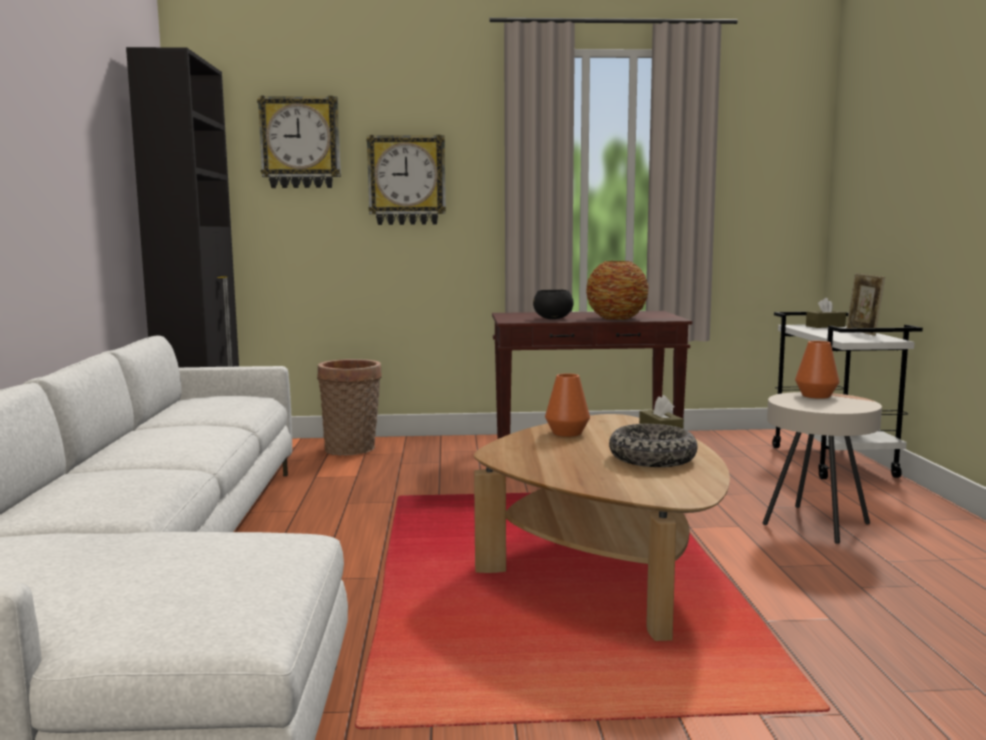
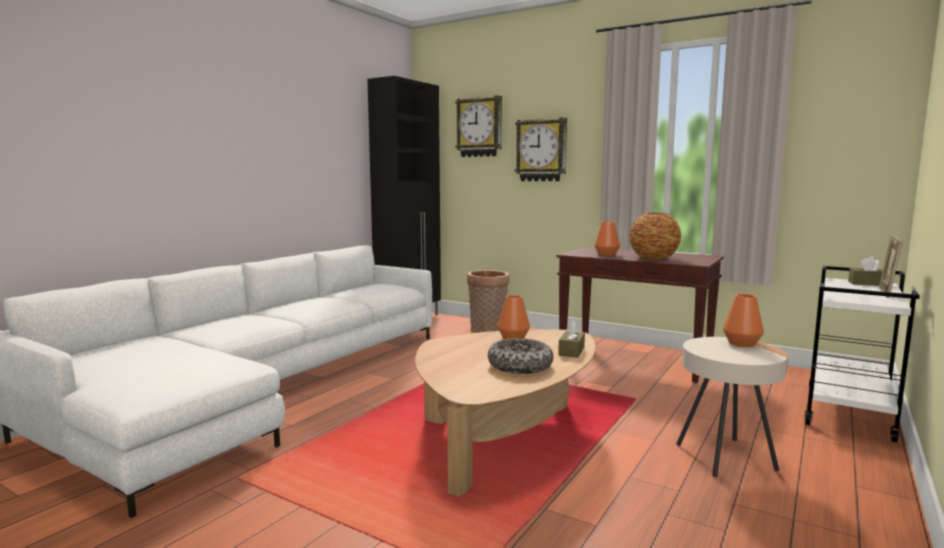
camera: 35 degrees right, 0 degrees up
black bowl [533,290,574,319] -> orange vase [594,221,620,256]

